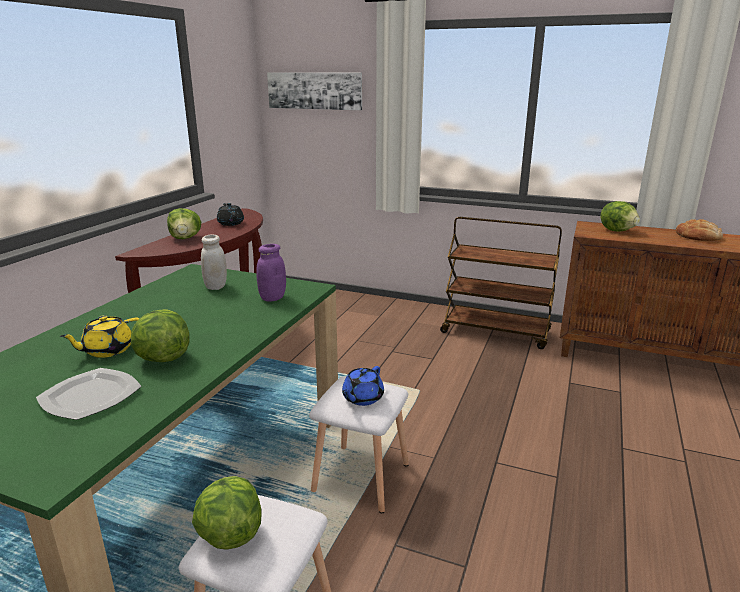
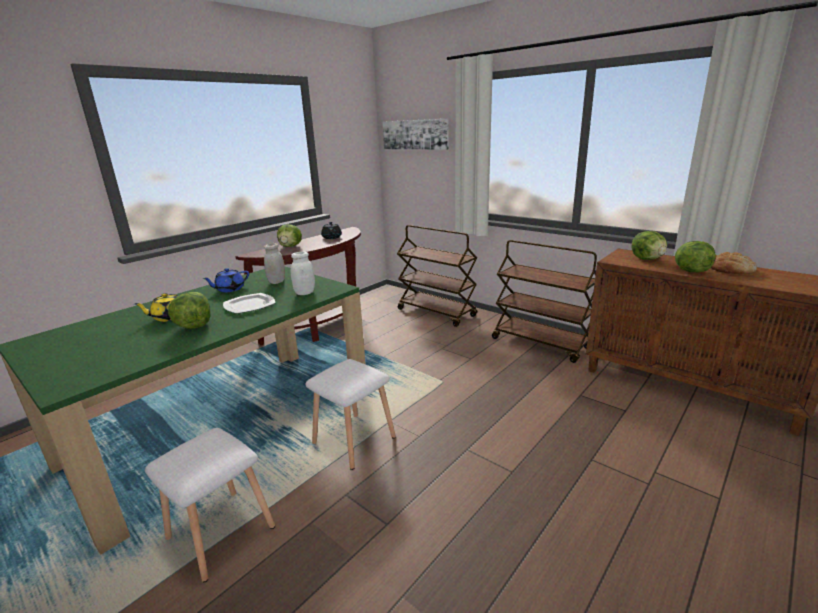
camera: 20 degrees right, 0 degrees up
plate [36,368,141,420] -> plate moved to [223,293,275,314]
lettuce [192,476,262,550] -> lettuce moved to [675,241,716,273]
purple jar [256,244,286,301] -> white jar [291,252,315,295]
blue teapot [342,366,384,406] -> blue teapot moved to [202,268,249,292]
none -> brown cart [397,225,477,327]

